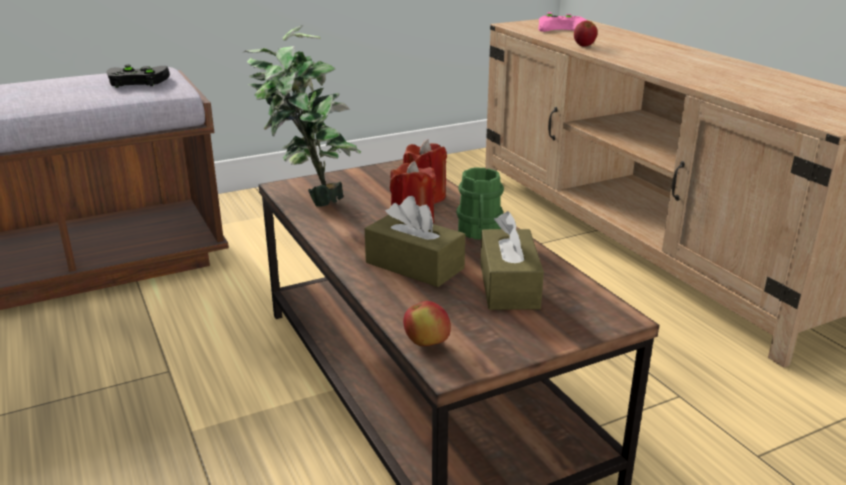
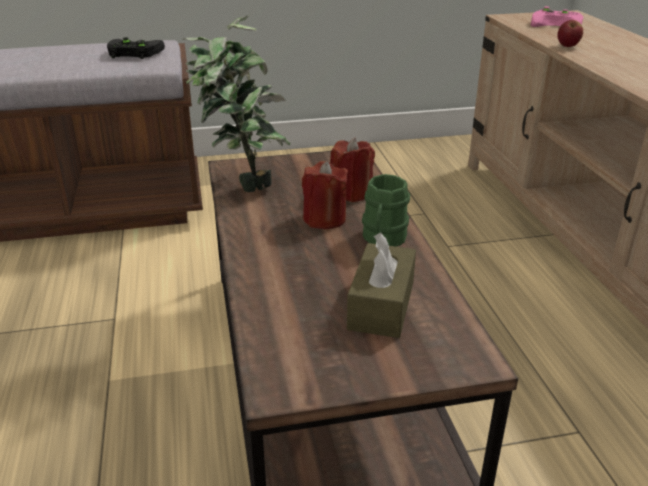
camera: 15 degrees right, 5 degrees up
brown tissue box [365,196,465,287] -> none
apple [403,301,451,346] -> none

